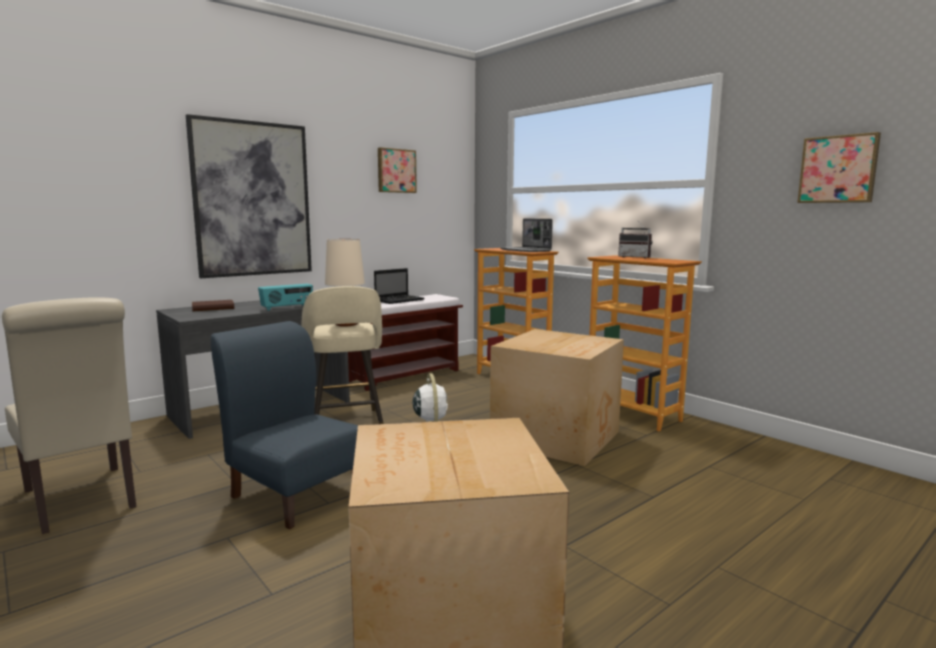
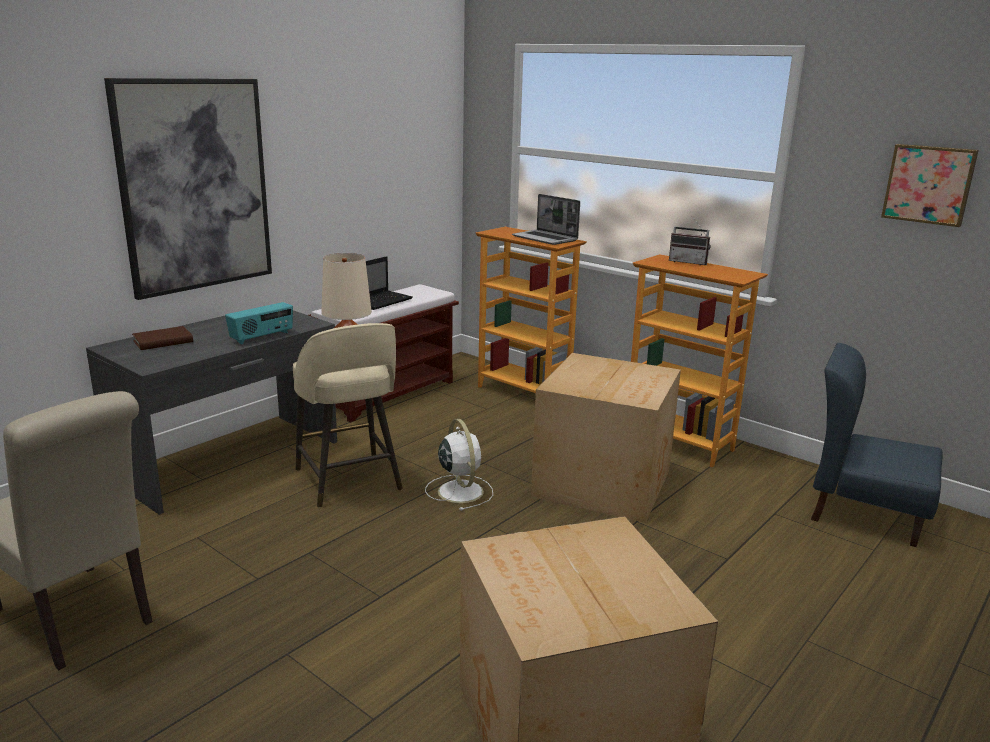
camera: 10 degrees left, 10 degrees up
blue chair [211,321,358,529] -> blue chair moved to [811,343,943,547]
picture [378,147,417,193] -> none

